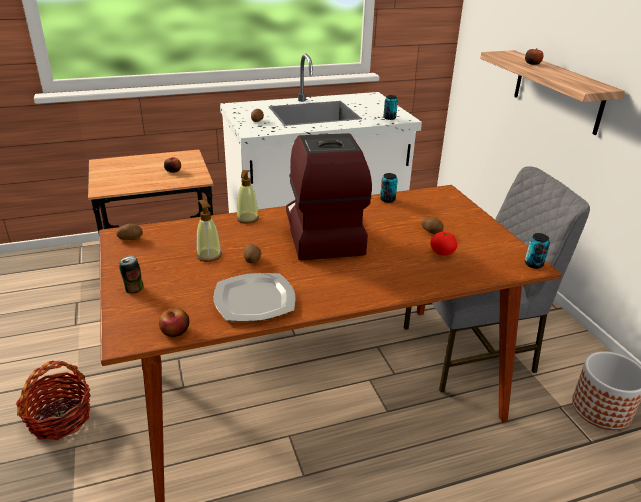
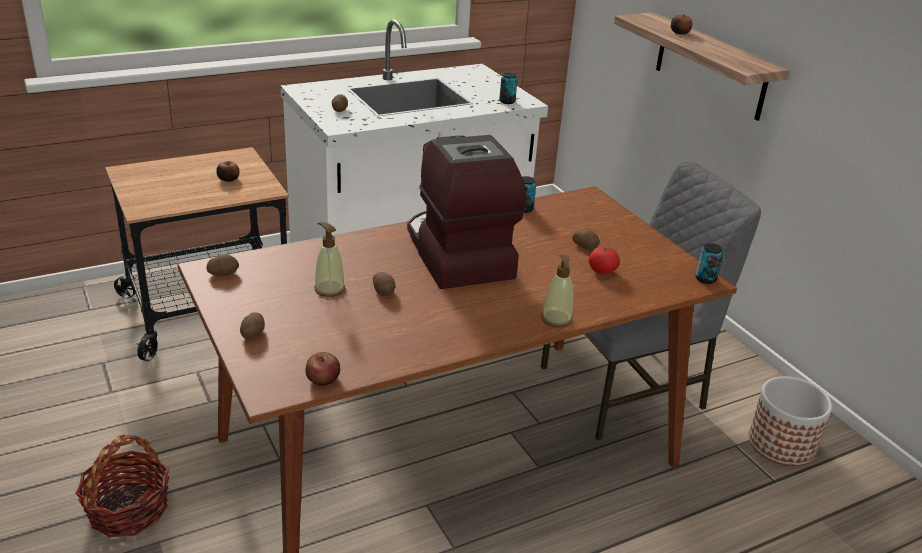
camera: 10 degrees left, 0 degrees up
can [119,255,144,293] -> potato [240,312,265,339]
plate [214,273,296,321] -> none
soap dispenser [237,170,259,223] -> soap dispenser moved to [541,255,573,328]

